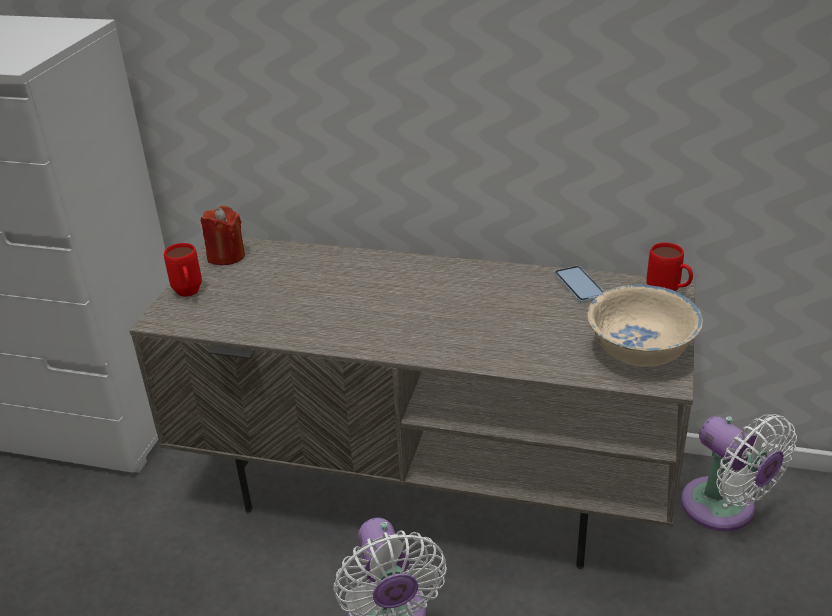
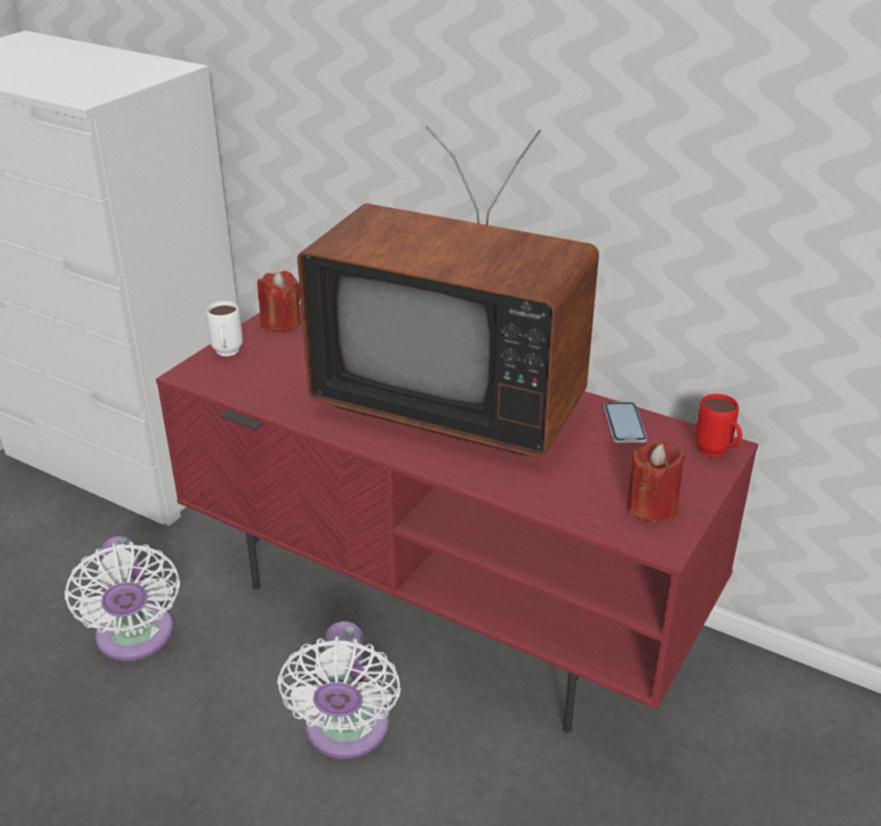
camera: 15 degrees right, 0 degrees up
grey tv stand [129,237,695,569] -> red tv stand [156,304,758,733]
red mug [164,243,202,297] -> white mug [206,301,243,356]
beige bowl [587,284,703,367] -> red candle [626,441,686,522]
white fan [681,414,797,531] -> white fan moved to [65,536,180,661]
none -> television [297,126,599,458]

